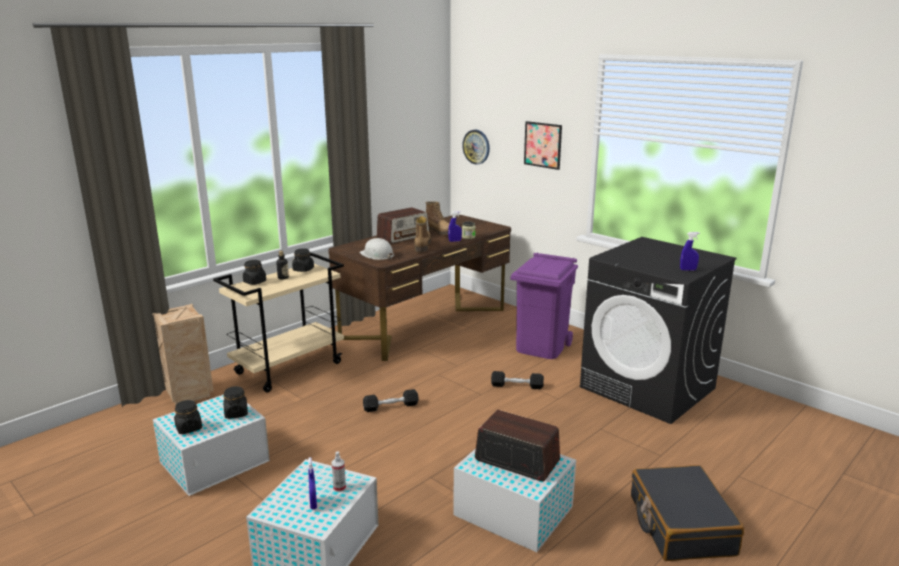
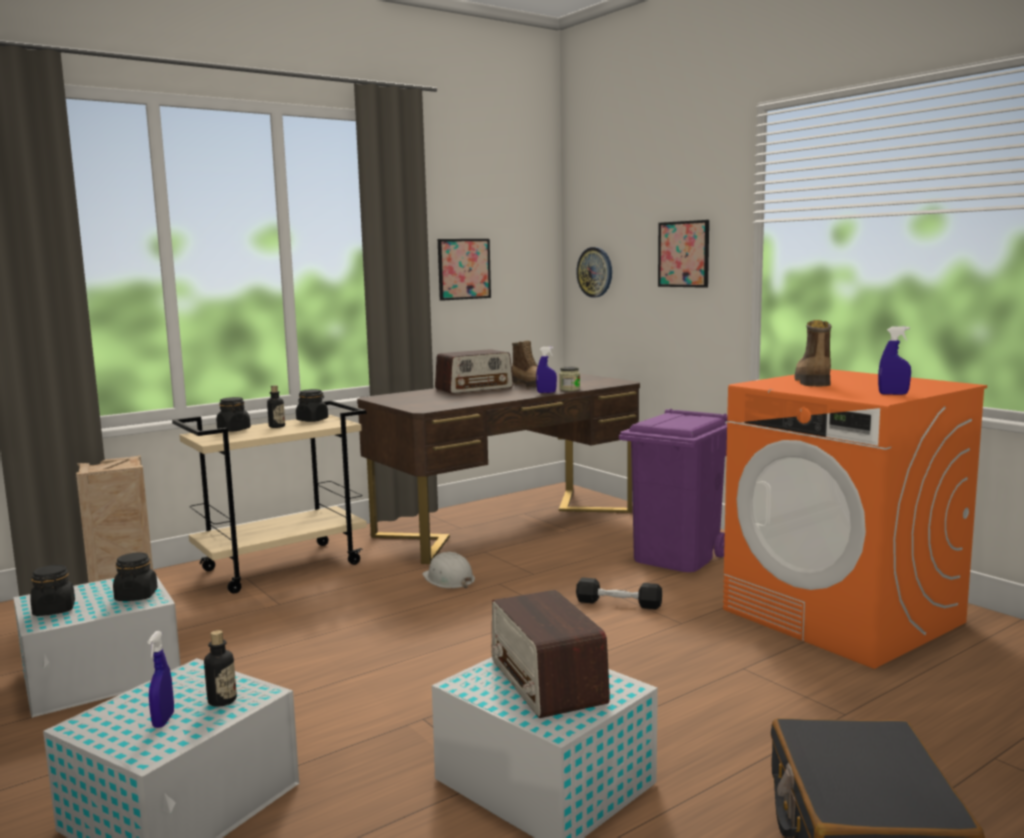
camera: 10 degrees right, 10 degrees down
spray bottle [332,451,346,492] -> bottle [204,630,237,707]
white hard hat [359,238,394,260] -> white hard hat moved to [422,552,475,588]
black dumbbell [363,389,419,412] -> none
boot [414,216,431,252] -> boot moved to [794,320,831,386]
radio [475,410,560,482] -> radio turned 150 degrees counterclockwise [492,590,610,718]
black washing machine [580,237,737,424] -> orange washing machine [723,369,987,669]
none -> picture [438,239,491,301]

